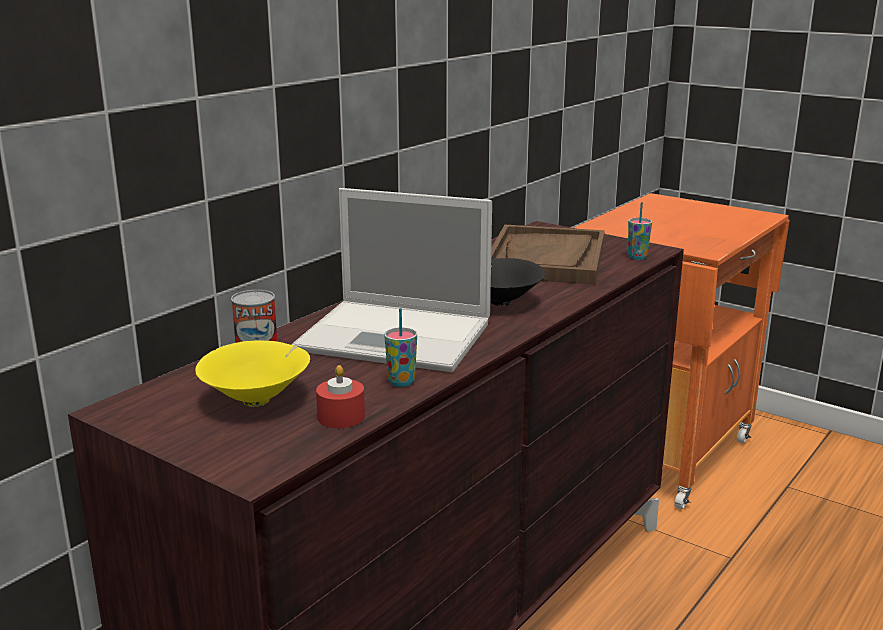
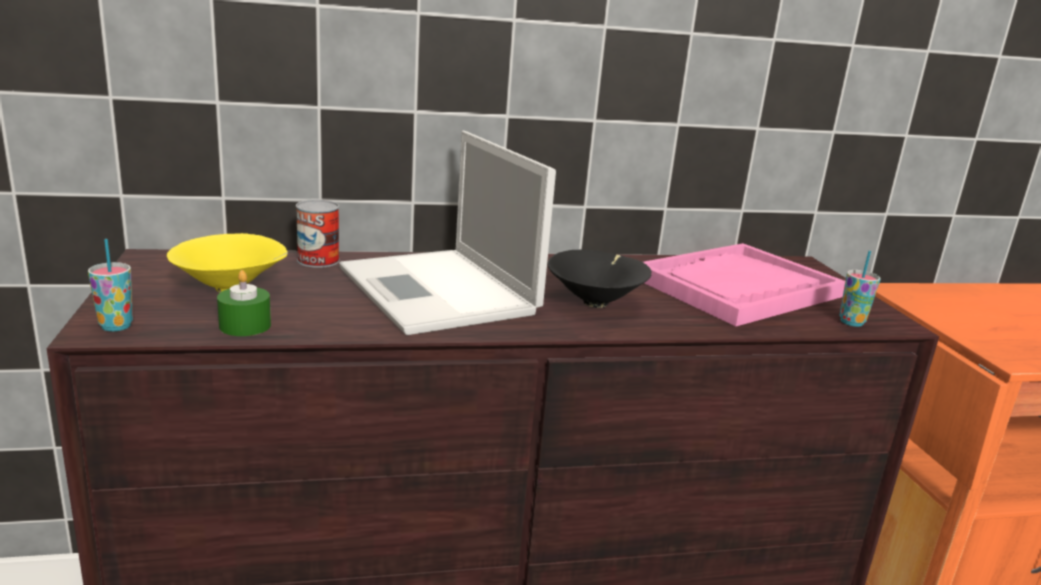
camera: 40 degrees right, 0 degrees up
red candle [316,365,365,428] -> green candle [217,270,271,336]
cup [384,308,417,387] -> cup moved to [88,239,133,332]
brown tray [491,225,605,284] -> pink tray [643,243,845,326]

